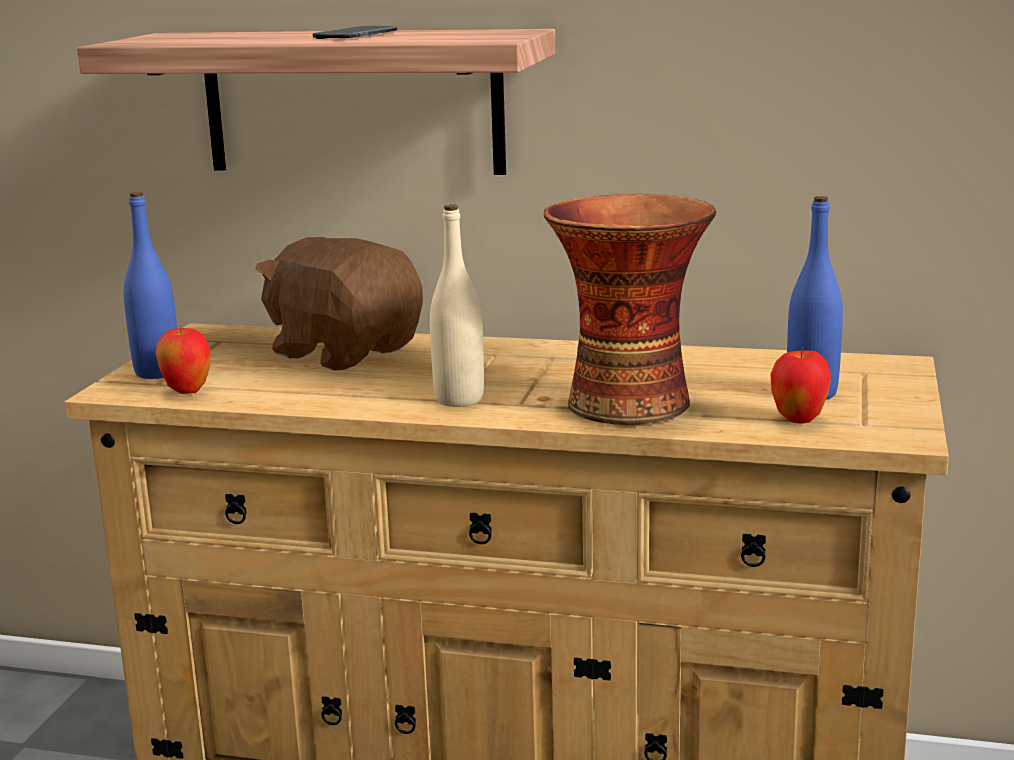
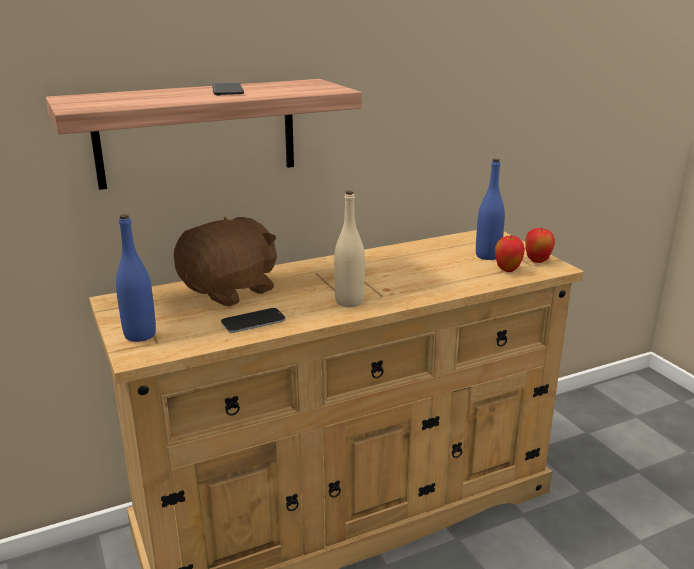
camera: 40 degrees left, 5 degrees up
apple [155,325,210,394] -> apple moved to [525,228,555,263]
brown plush toy [255,237,423,370] -> brown plush toy turned 135 degrees clockwise [173,217,277,306]
vase [544,194,716,425] -> none
none -> phone [221,308,286,333]

